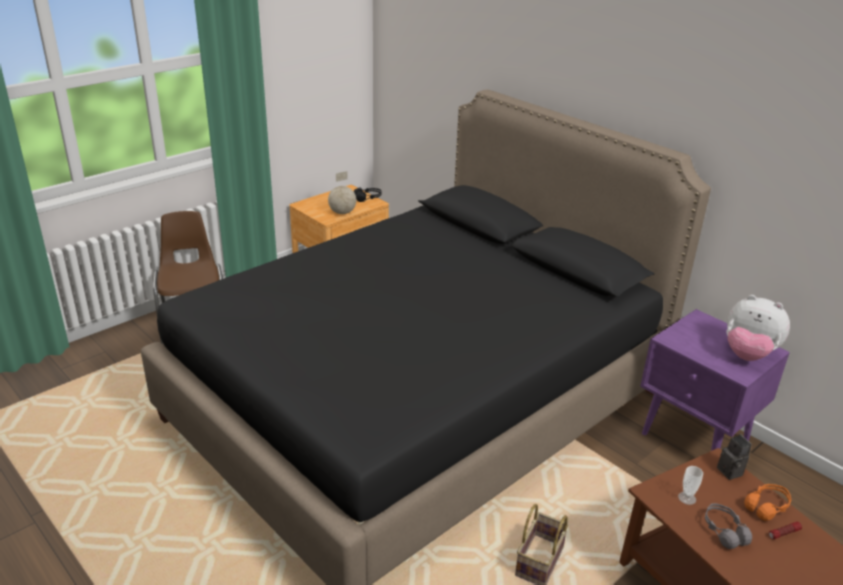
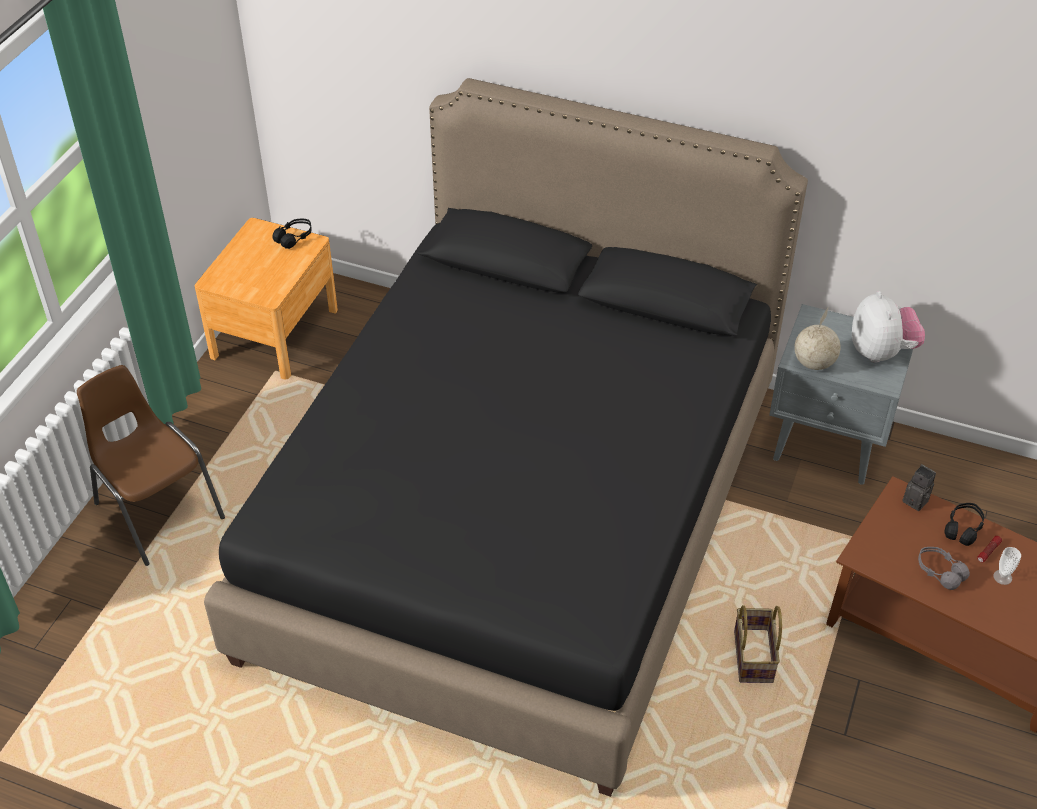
camera: 25 degrees left, 15 degrees up
globe [328,171,356,214] -> globe moved to [794,306,841,370]
purple nightstand [640,309,790,451] -> grey nightstand [769,304,913,485]
cup [678,466,703,505] -> cup moved to [993,547,1021,585]
plush toy [726,295,790,361] -> plush toy turned 105 degrees counterclockwise [852,291,925,363]
orange headphones [744,484,791,521] -> black headphones [945,503,985,546]

